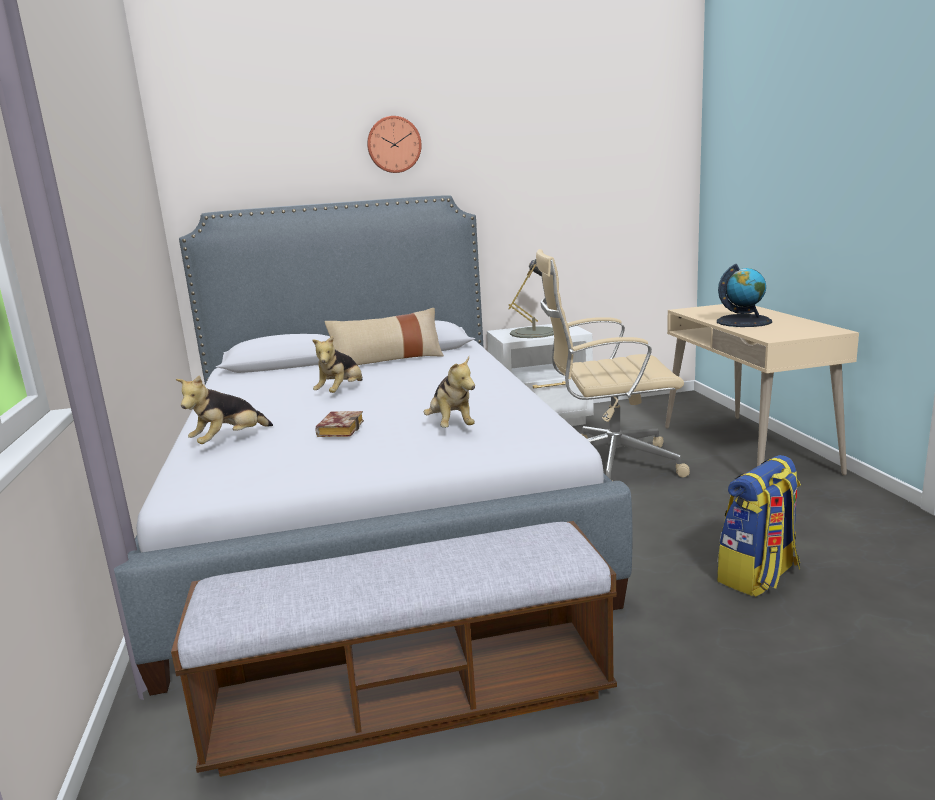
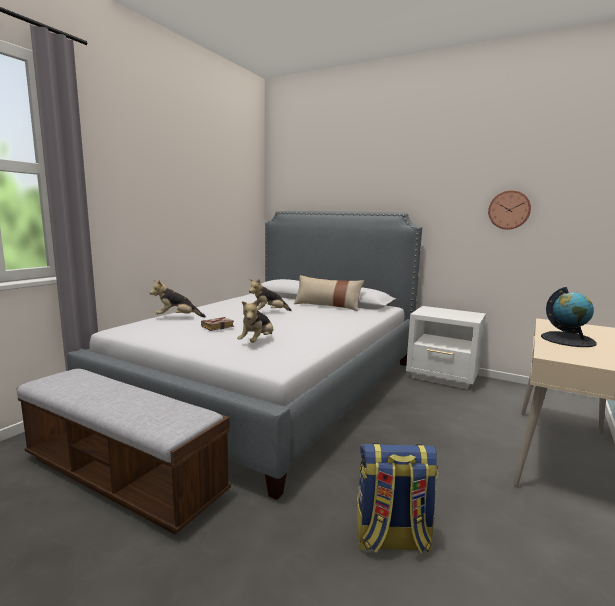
camera: 40 degrees right, 5 degrees down
wall clock [367,116,422,173] -> wall clock moved to [488,190,531,230]
grey table lamp [508,259,554,338] -> none
beige office chair [536,249,690,480] -> none

